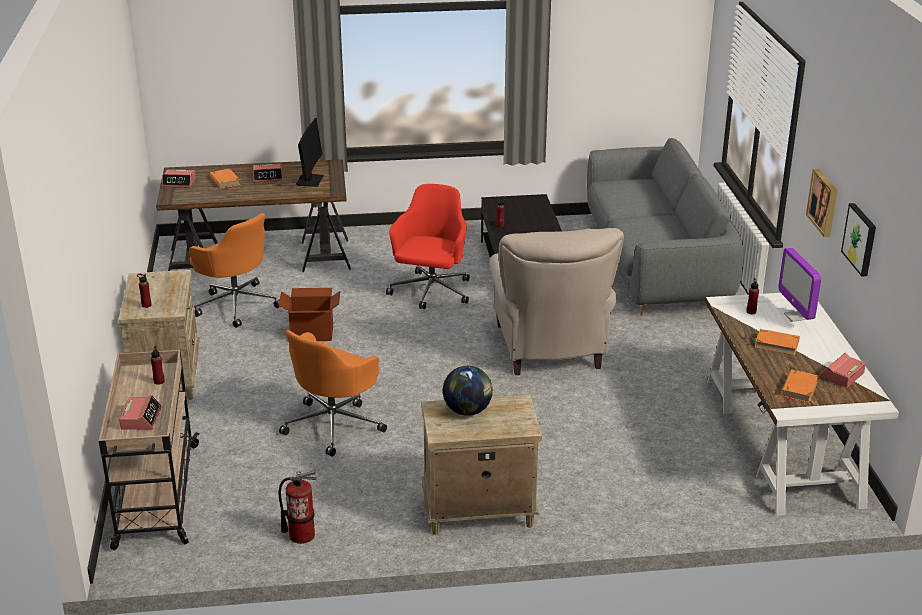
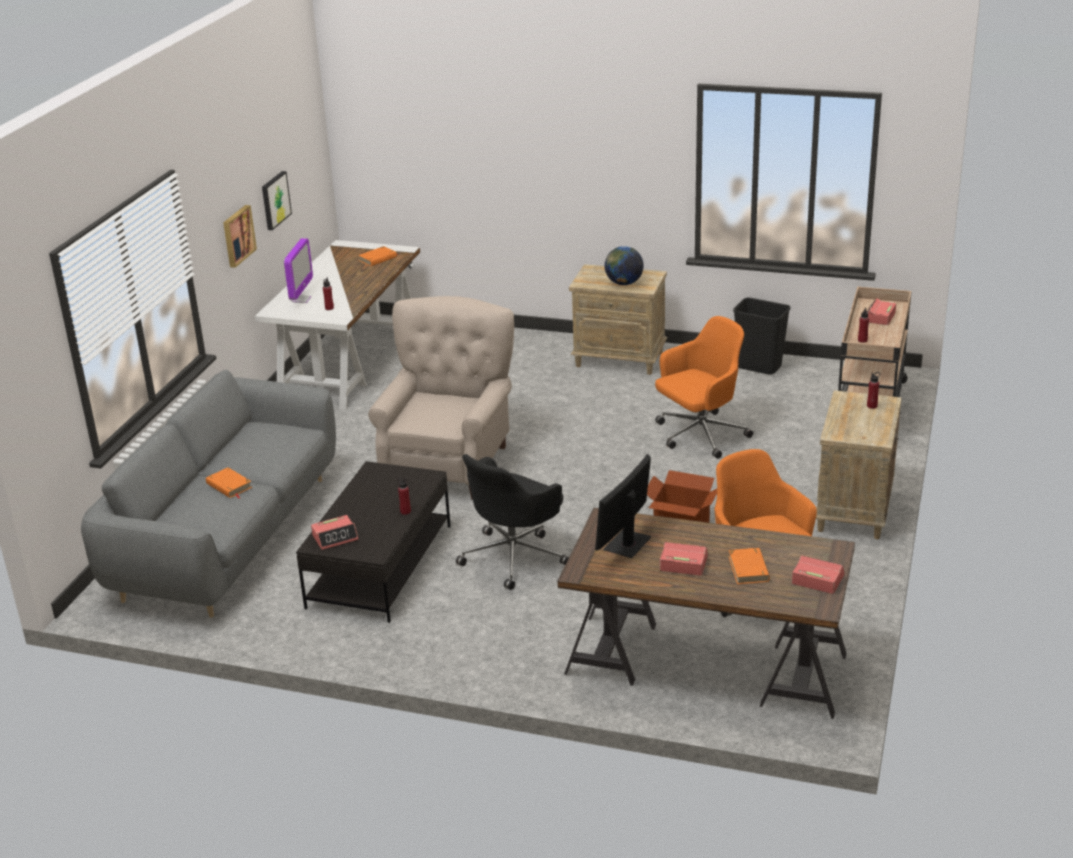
camera: 155 degrees left, 0 degrees up
fire extinguisher [279,471,317,544] -> black trash can [733,298,791,375]
red office chair [386,184,470,309] -> black office chair [456,454,569,590]
orange book [752,329,800,355] -> orange book moved to [206,467,252,499]
alarm clock [819,352,866,388] -> alarm clock moved to [311,515,358,550]

